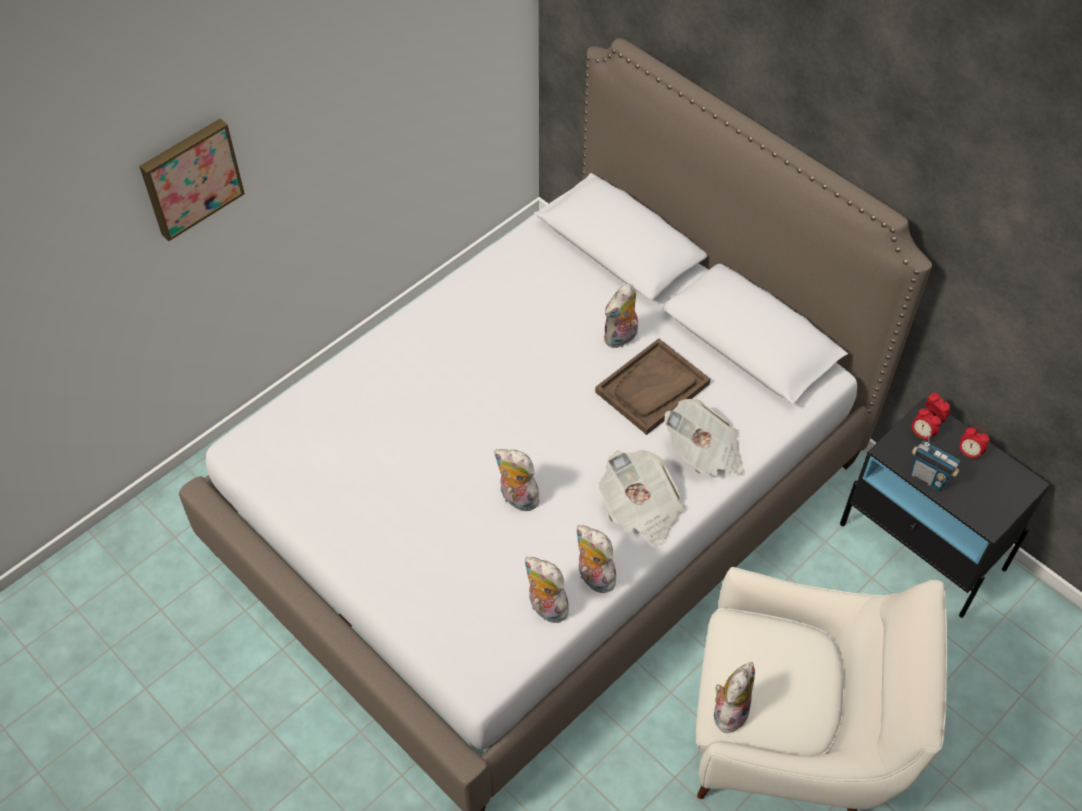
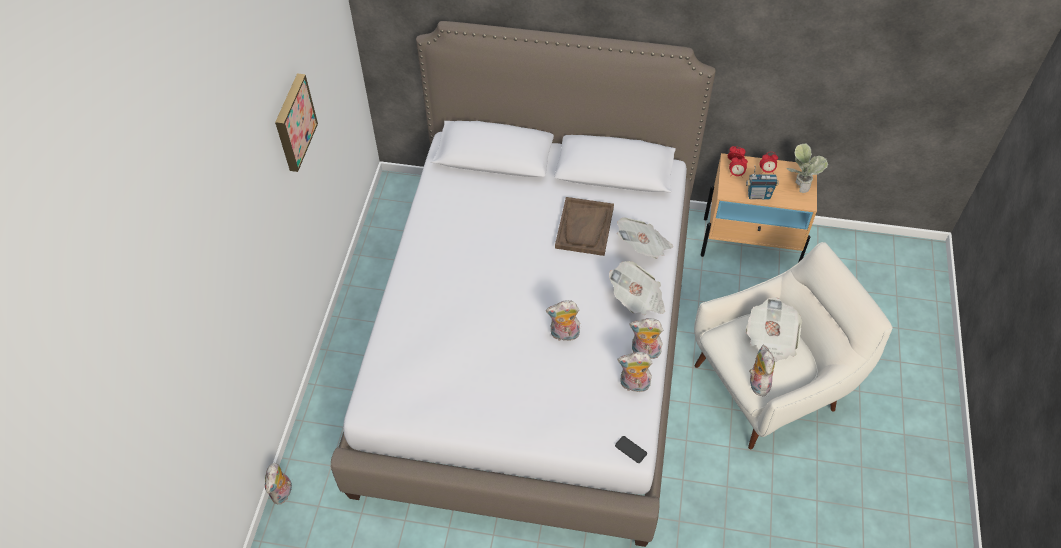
camera: 35 degrees left, 0 degrees up
picture [139,119,245,241] -> picture moved to [275,73,318,172]
plush toy [604,284,638,348] -> plush toy moved to [265,463,294,504]
black nightstand [840,397,1050,618] -> beige nightstand [701,153,817,262]
none -> phone [615,436,647,463]
none -> newspaper [746,297,802,362]
none -> potted plant [786,143,828,193]

